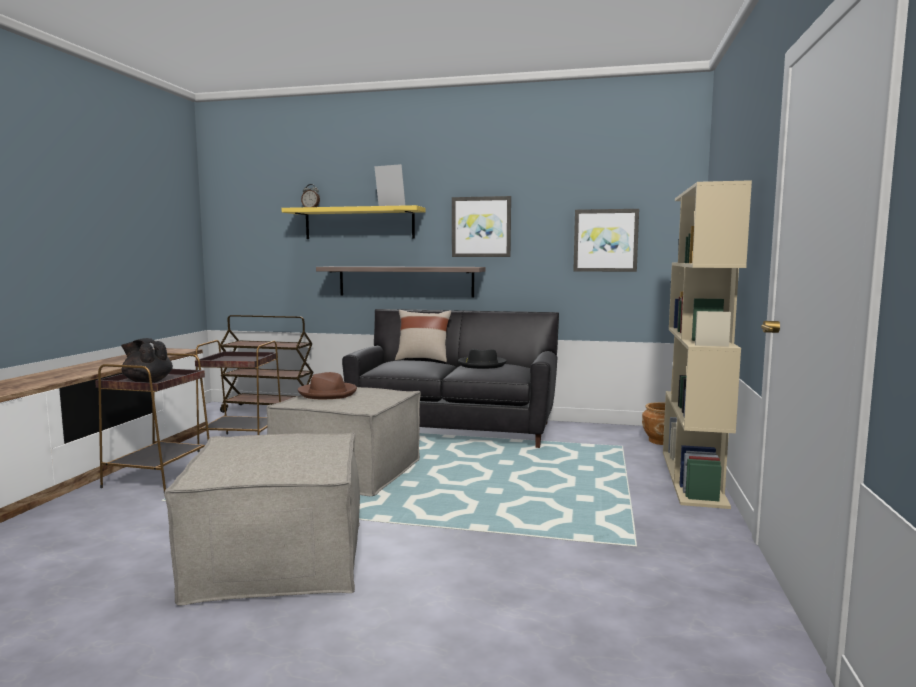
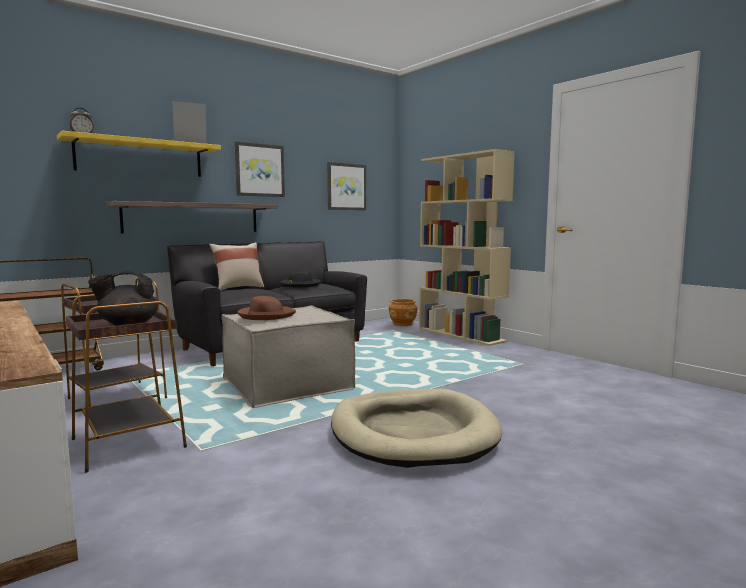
camera: 50 degrees left, 0 degrees up
beige ottoman [164,433,360,605] -> beige dog bed [331,389,502,468]

